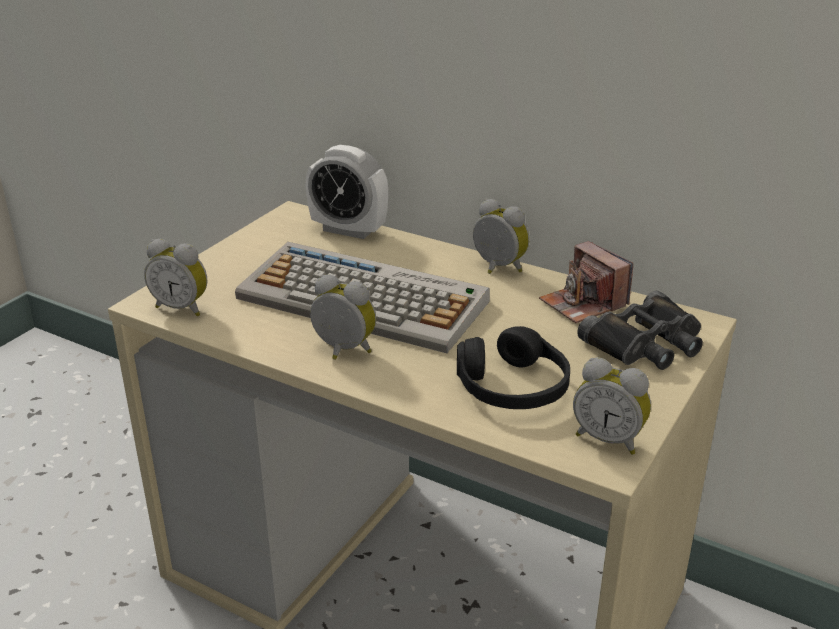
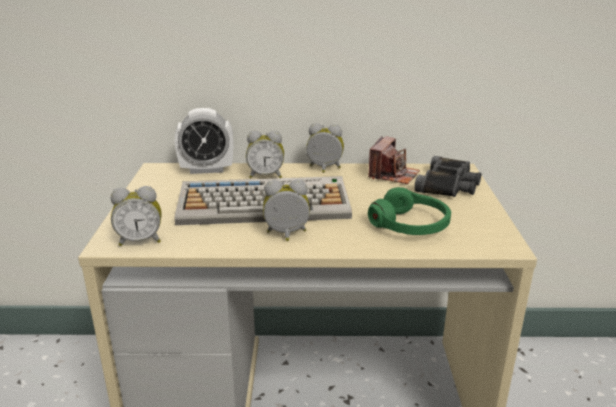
camera: 30 degrees left, 5 degrees down
black headphones [457,326,570,409] -> green headphones [368,187,451,235]
camera [539,241,633,323] -> camera turned 90 degrees counterclockwise [368,136,420,184]
alarm clock [573,357,651,455] -> alarm clock moved to [246,131,284,178]

